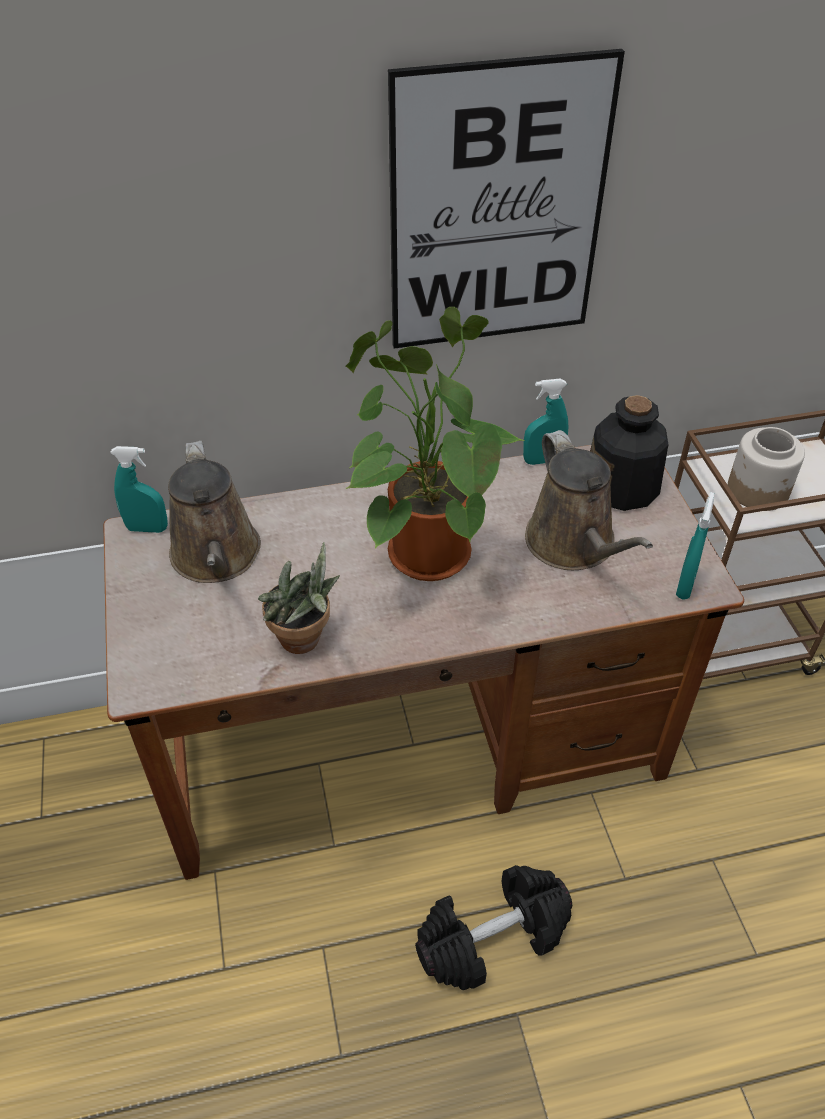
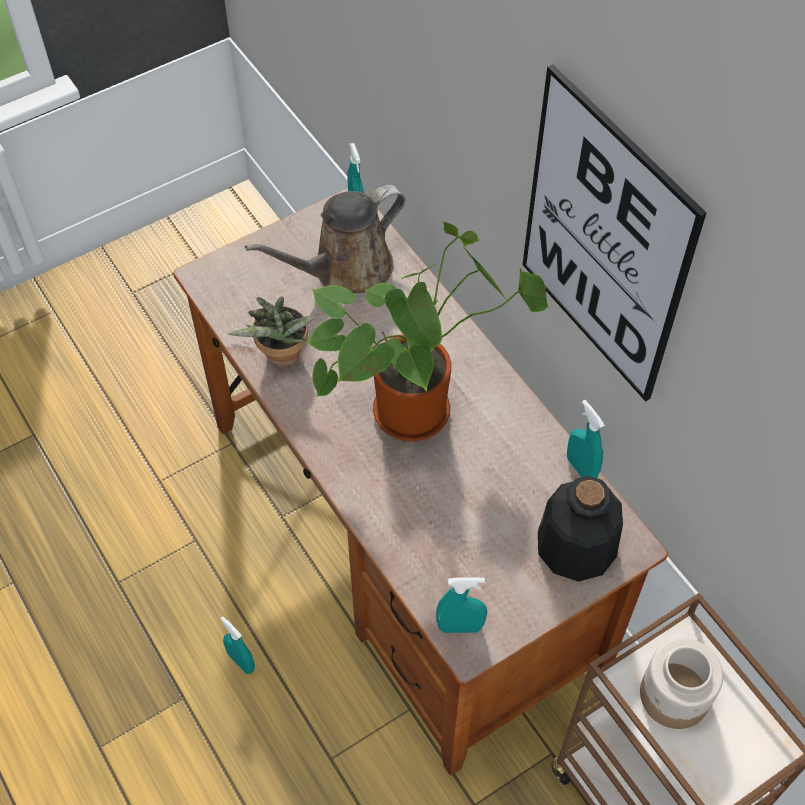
camera: 70 degrees right, 10 degrees up
black dumbbell [415,865,572,990] -> turquoise spray bottle [220,617,255,674]
brown watering can [525,430,653,570] -> none

